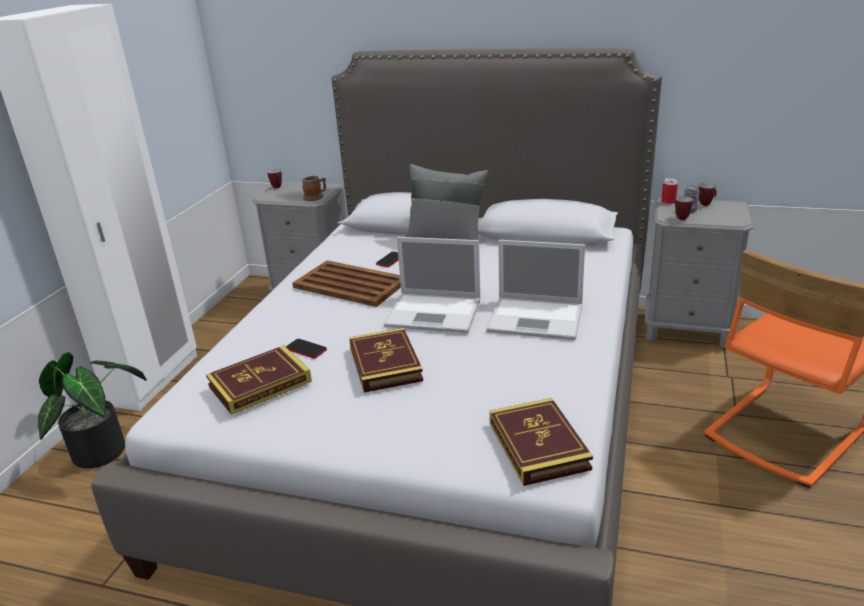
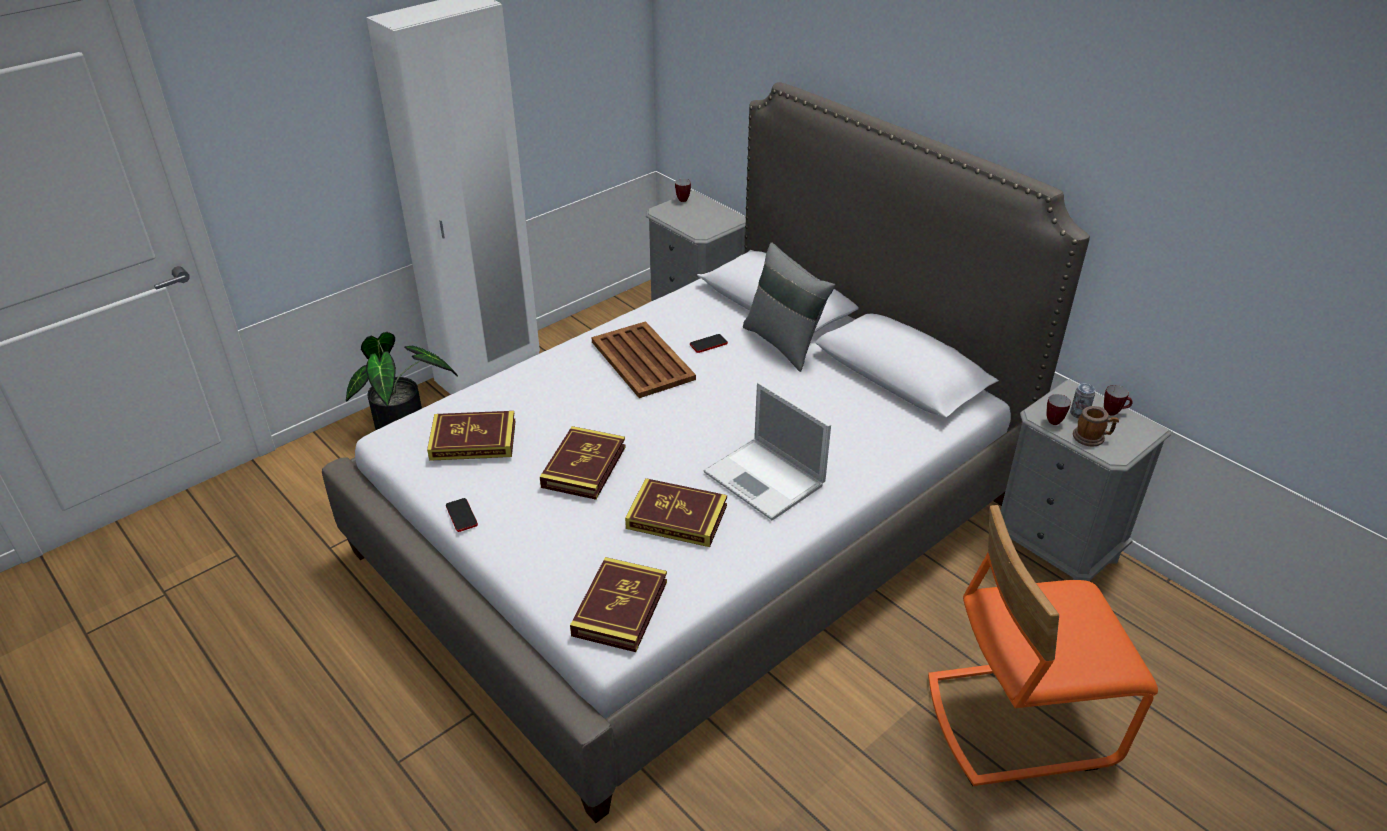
camera: 30 degrees right, 10 degrees up
phone [286,339,327,359] -> phone moved to [446,498,478,532]
mug [302,176,326,201] -> mug moved to [1073,406,1119,446]
laptop [384,237,481,333] -> none
can [661,178,678,204] -> none
none -> book [625,478,727,547]

